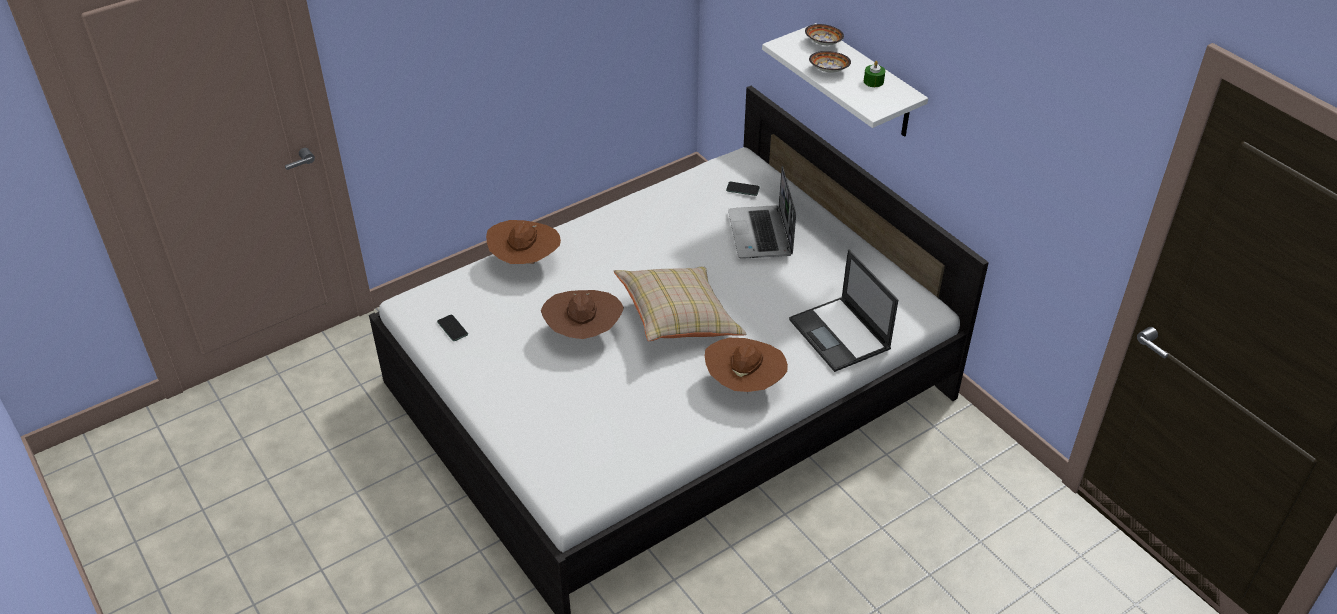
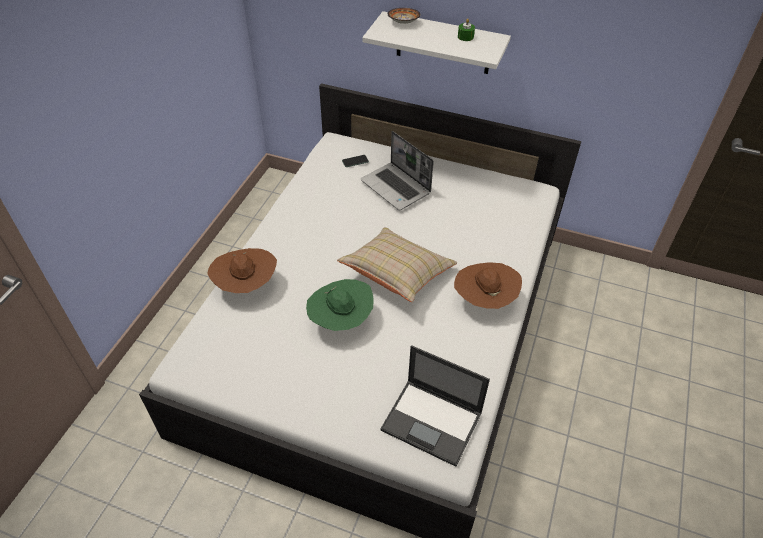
camera: 35 degrees left, 5 degrees up
phone [437,315,468,341] -> none
brown hat [541,290,624,339] -> green hat [306,279,374,331]
laptop [789,249,898,372] -> laptop moved to [380,345,490,467]
bowl [809,51,851,73] -> none

